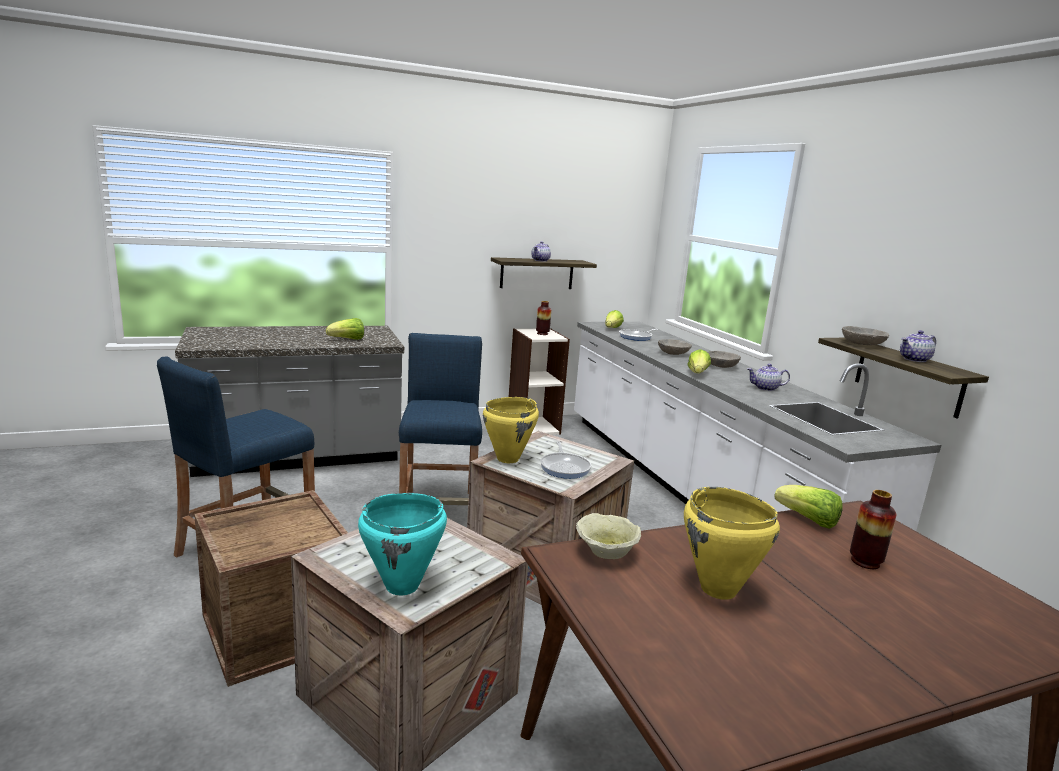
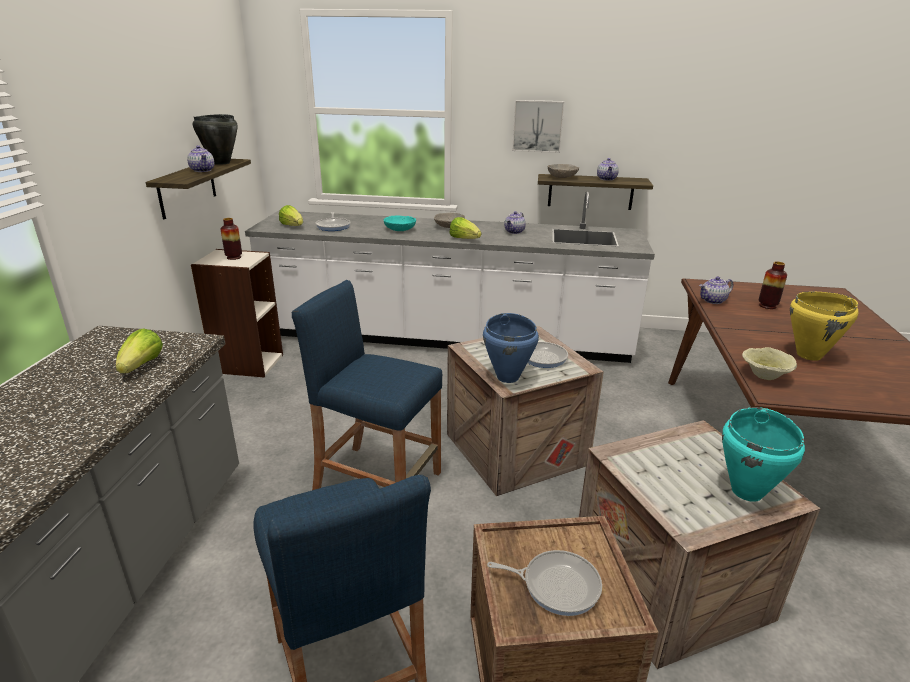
camera: 60 degrees left, 10 degrees up
yellow cooking pot [483,397,539,463] -> blue cooking pot [483,313,539,383]
grey bowl [658,339,692,355] -> turquoise bowl [384,216,416,231]
lettuce [774,485,843,529] -> teapot [699,276,733,304]
none -> black cooking pot [193,114,237,165]
none -> frying pan [487,550,602,616]
none -> picture [512,100,564,153]

